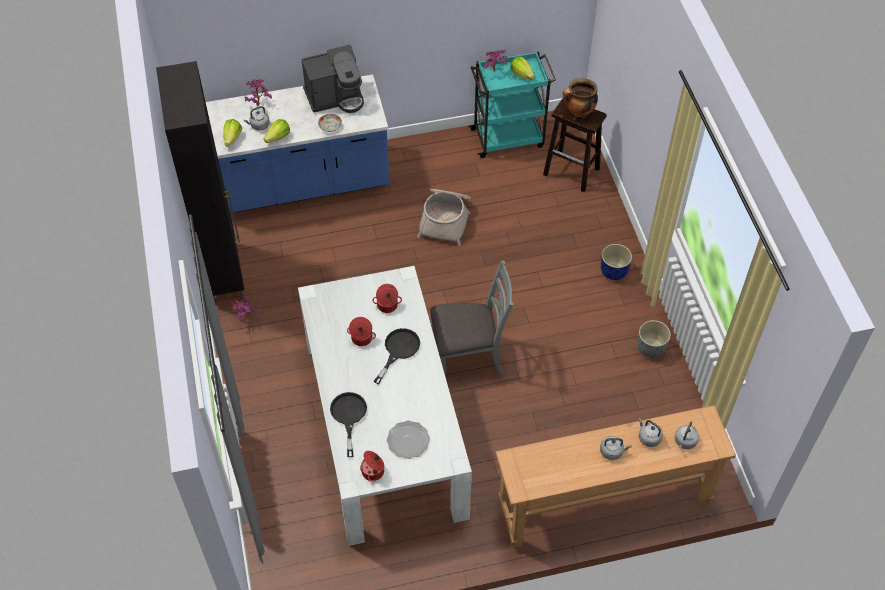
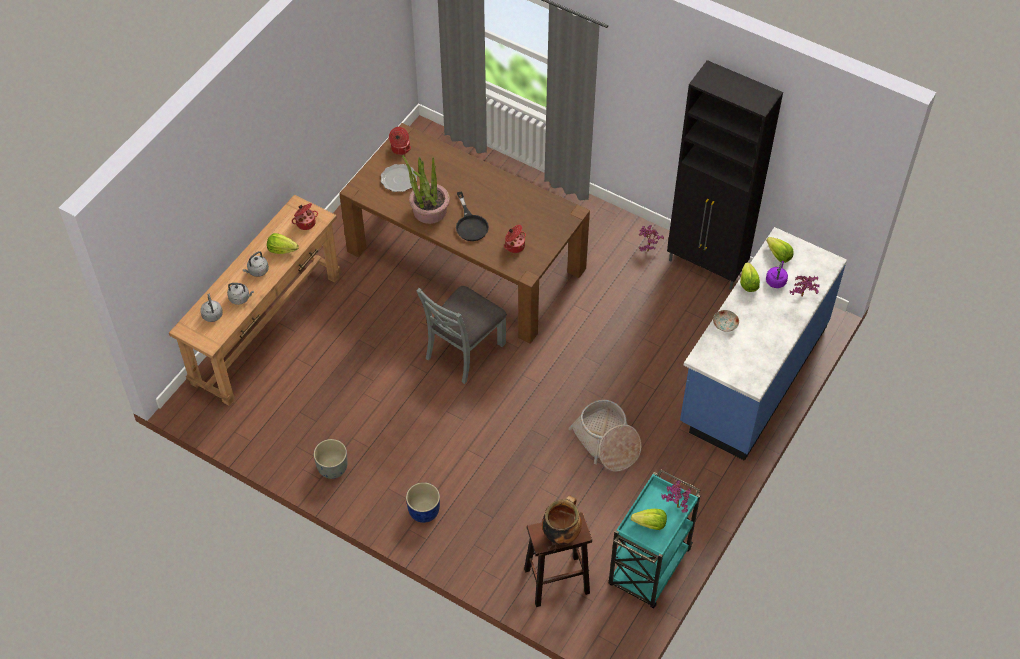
camera: 135 degrees right, 0 degrees up
grey kettle [243,106,270,130] -> purple kettle [766,261,788,288]
white dining table [298,266,472,546] -> brown dining table [339,123,590,344]
coffee machine [301,45,364,113] -> none
black frying pan [330,392,367,457] -> none
cooking pot [347,317,376,346] -> cooking pot moved to [292,203,318,230]
none -> lettuce [267,233,299,254]
none -> potted plant [402,155,450,224]

